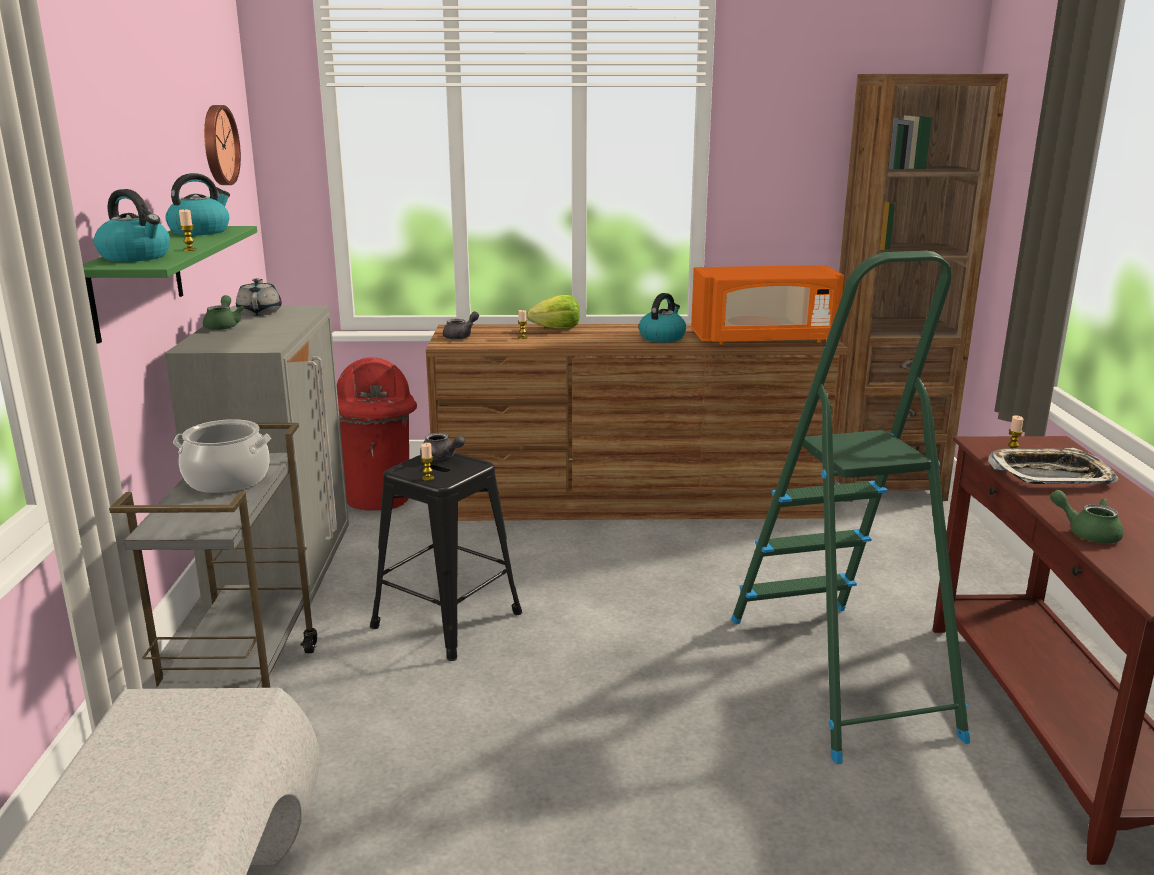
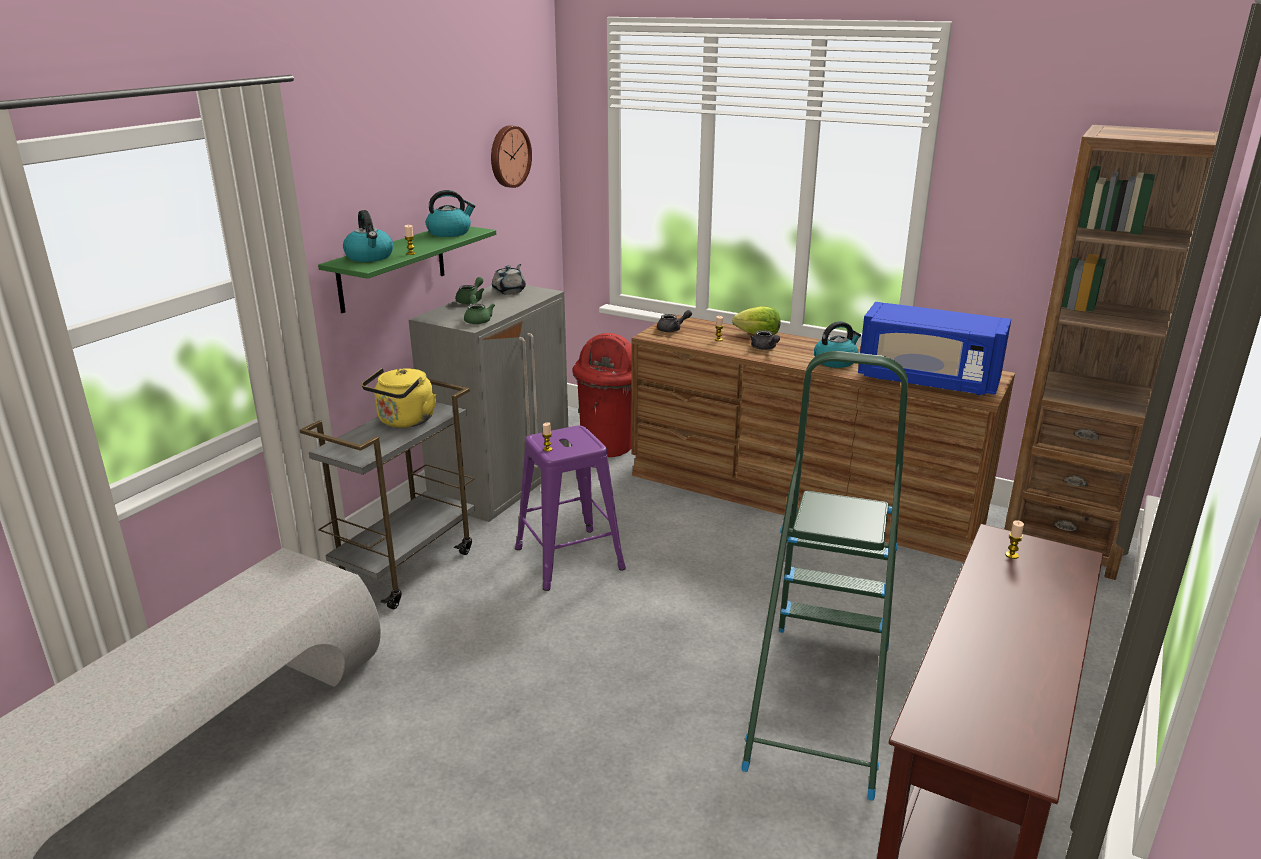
camera: 30 degrees right, 5 degrees up
cooking pot [173,419,271,493] -> yellow kettle [362,368,436,428]
black stool [370,453,522,661] -> purple stool [515,426,626,591]
grey teapot [420,433,465,460] -> grey teapot moved to [750,330,780,350]
orange microwave [691,265,844,345] -> blue microwave [858,302,1011,395]
tray [988,448,1118,484] -> none
green teapot [1050,490,1124,543] -> green teapot moved to [464,295,495,324]

